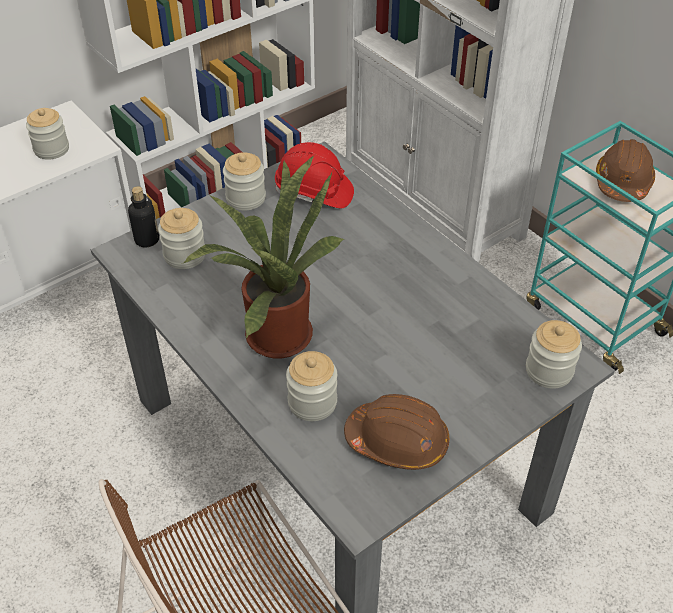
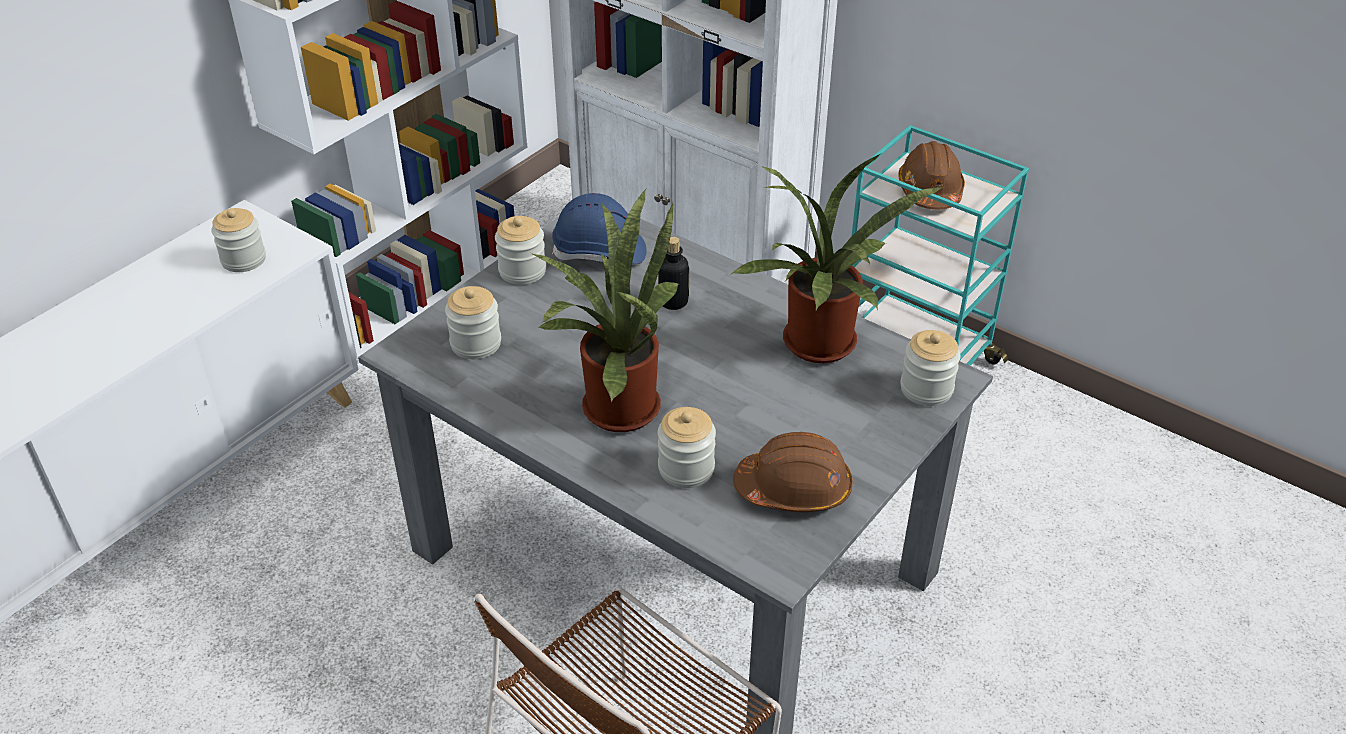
camera: 15 degrees left, 5 degrees down
bottle [128,186,159,247] -> bottle moved to [658,237,689,310]
red hard hat [275,142,354,208] -> blue hard hat [552,193,647,264]
none -> potted plant [730,154,943,363]

